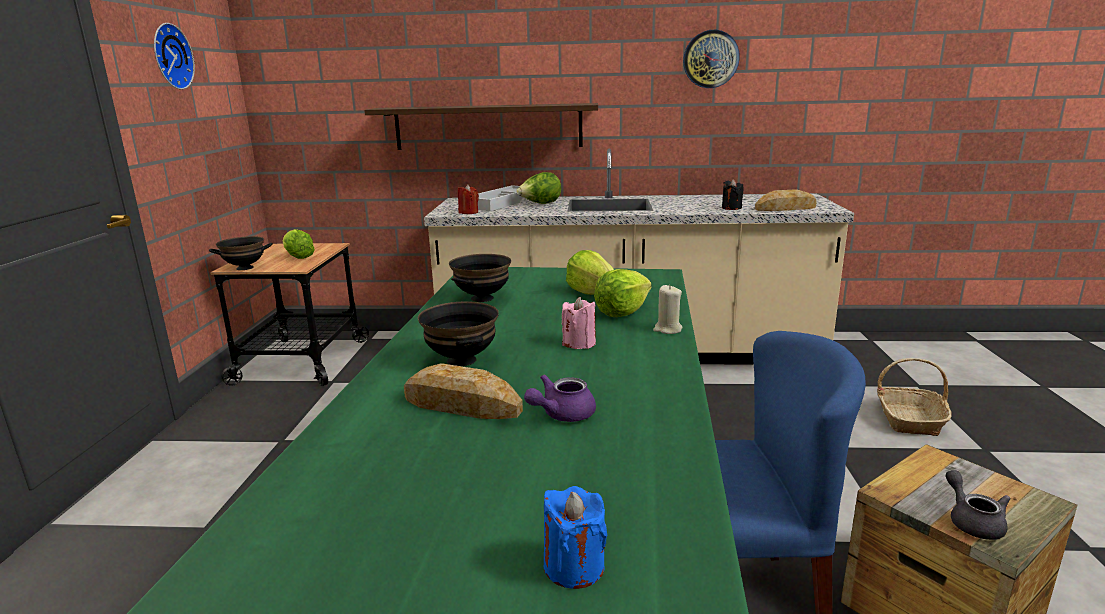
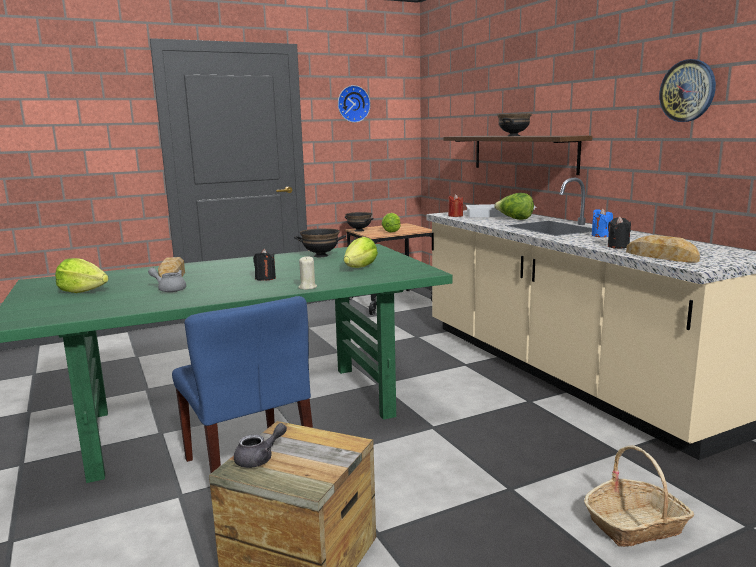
camera: 60 degrees right, 5 degrees down
black bowl [418,301,499,366] -> black bowl moved to [497,113,532,136]
purple teapot [524,375,596,422] -> grey teapot [148,268,186,292]
blue candle [543,486,607,589] -> blue candle moved to [592,208,613,237]
pink candle [562,297,596,349] -> black candle [253,249,276,281]
lettuce [594,269,652,317] -> lettuce moved to [55,258,109,293]

